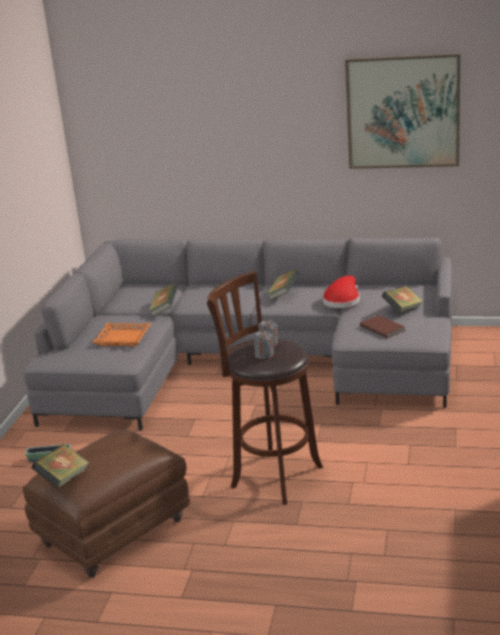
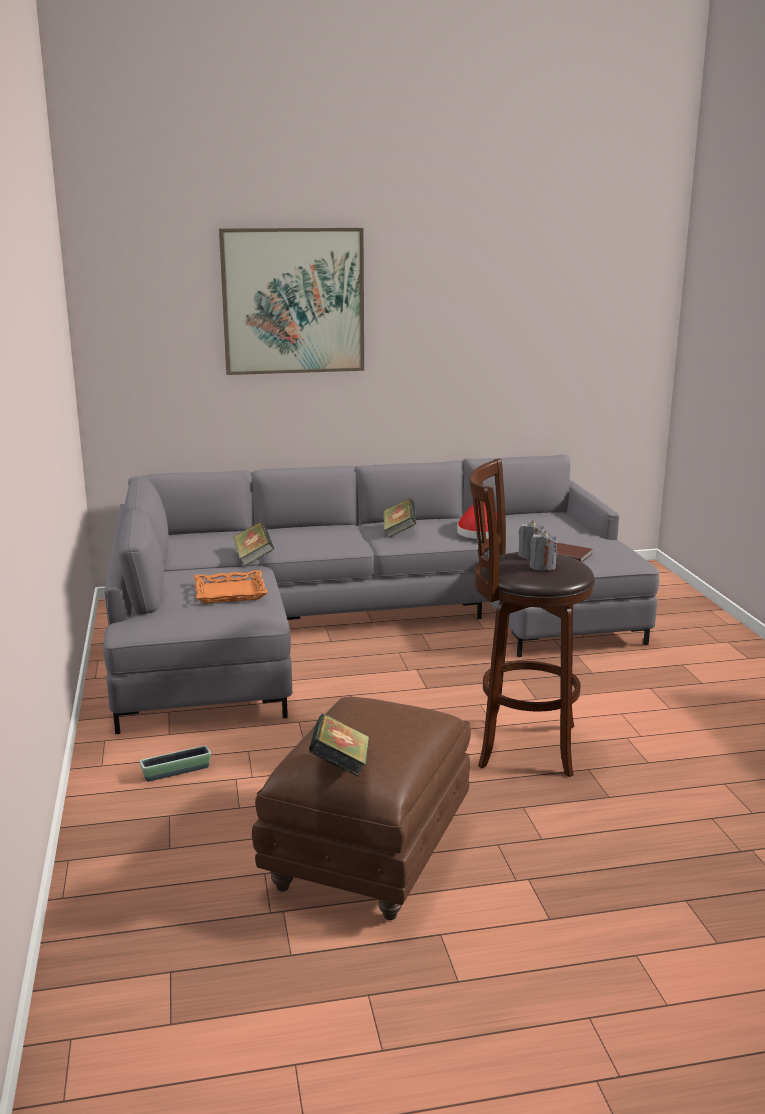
camera: 25 degrees left, 5 degrees down
picture [345,53,460,169] -> picture moved to [219,228,364,375]
book [382,286,423,313] -> none

